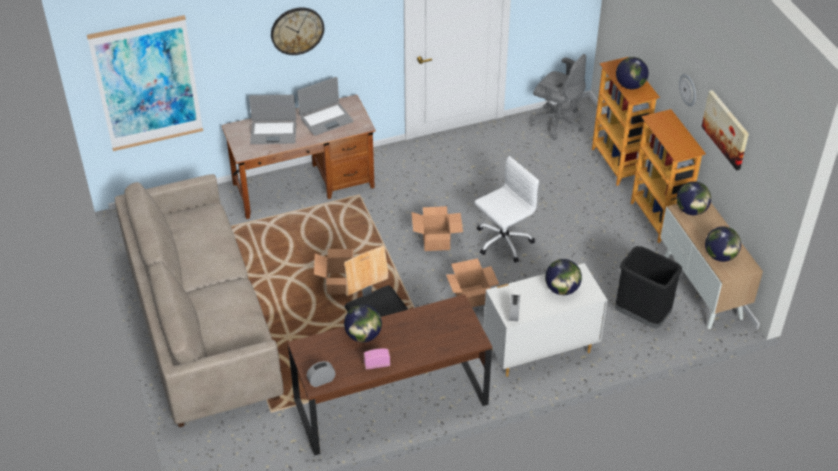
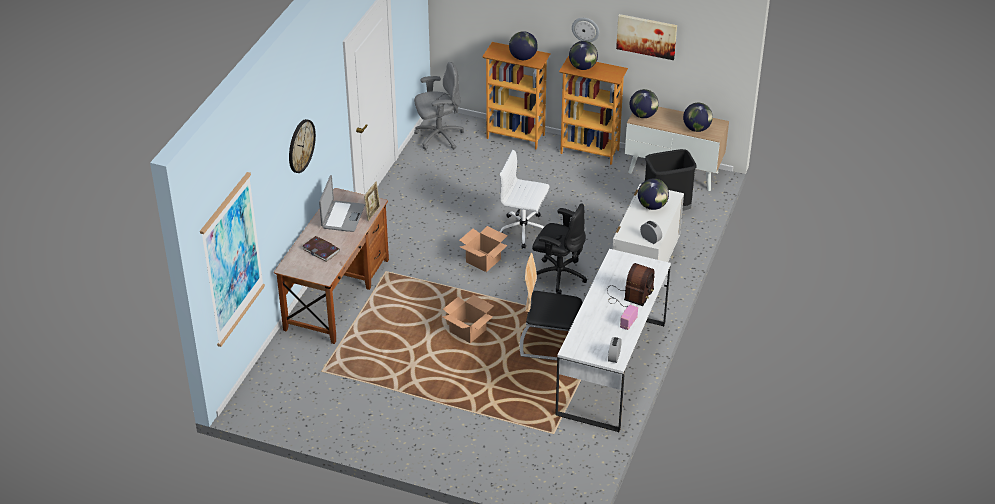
camera: 50 degrees left, 5 degrees down
beige sofa [115,174,284,427] -> none
laptop [249,95,296,144] -> book [302,236,340,262]
brown desk [288,294,492,456] -> white desk [555,249,671,432]
globe [344,305,382,342] -> globe moved to [569,41,598,70]
cardboard box [446,258,499,307] -> black office chair [532,203,587,294]
white office chair [474,156,539,263] -> white office chair turned 75 degrees counterclockwise [500,150,550,249]
none -> picture frame [364,182,380,221]
none -> radio [607,263,655,307]

